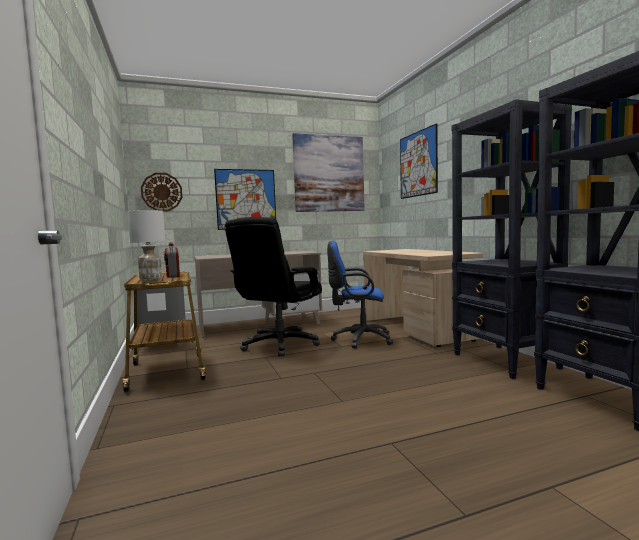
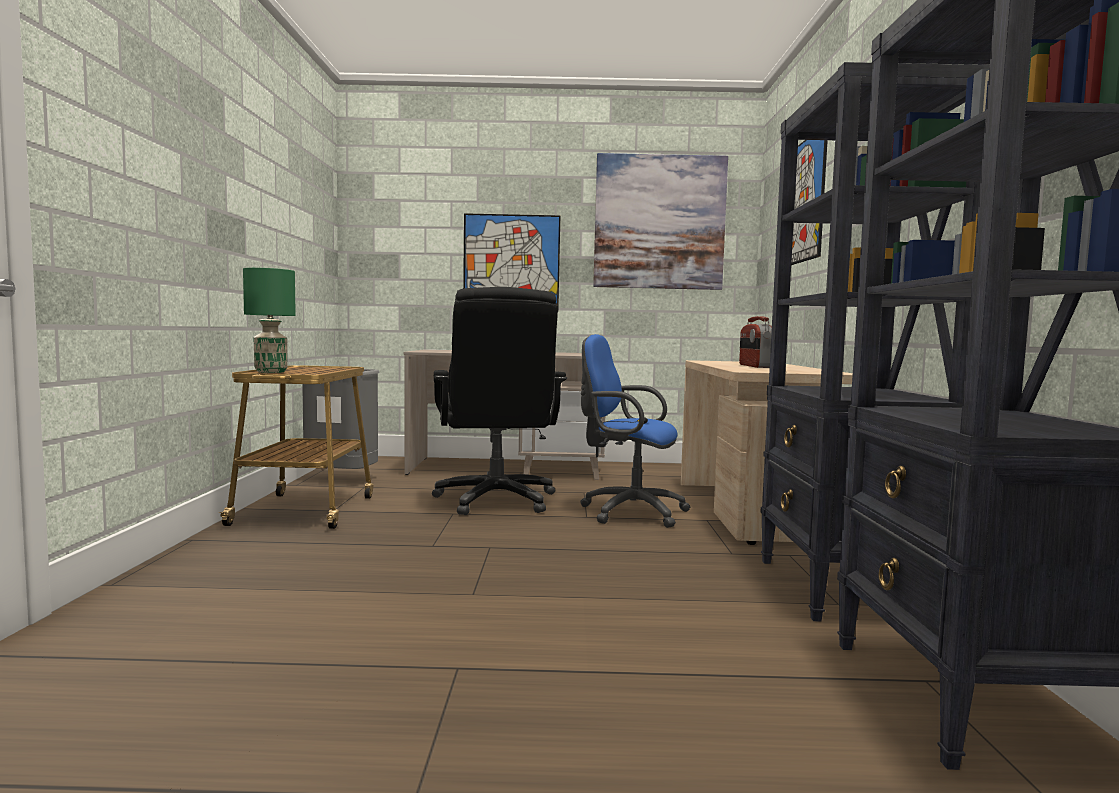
camera: 20 degrees right, 0 degrees up
white table lamp [128,210,165,282] -> green table lamp [243,268,296,373]
wall clock [141,173,182,211] -> none
radio [164,242,180,278] -> radio moved to [739,316,772,368]
black office chair [225,217,322,357] -> black office chair turned 60 degrees counterclockwise [432,287,567,515]

